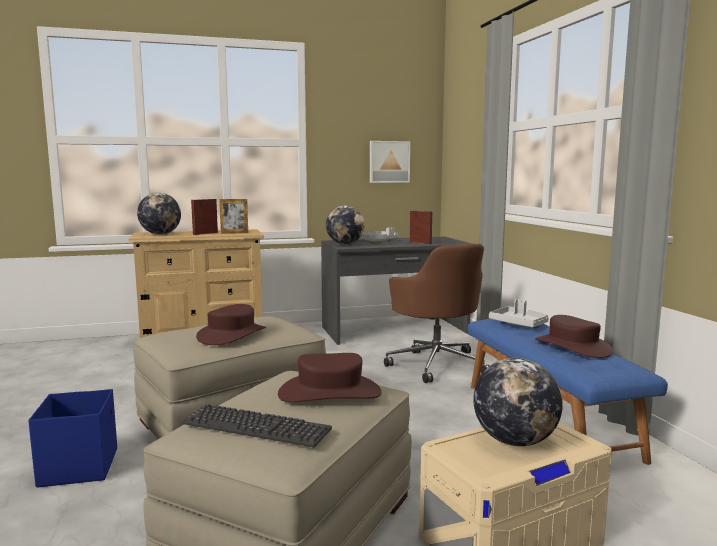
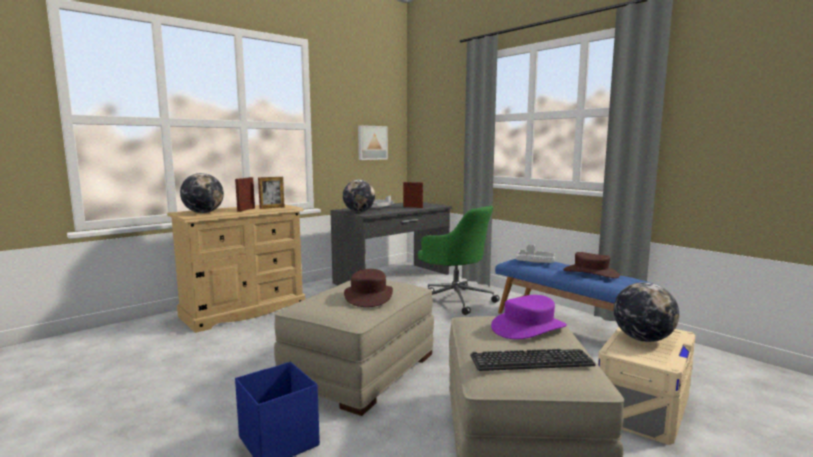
camera: 25 degrees left, 0 degrees up
brown hat [278,353,382,402] -> purple hat [491,295,567,339]
brown office chair [384,244,490,383] -> green office chair [418,206,500,315]

